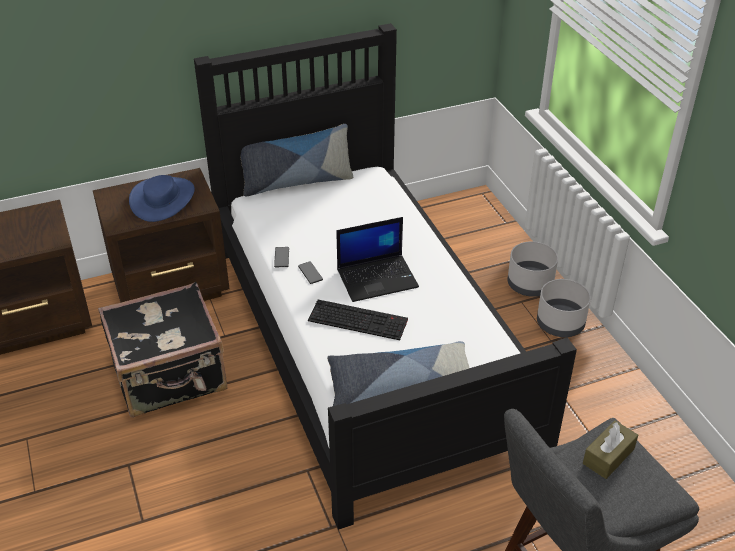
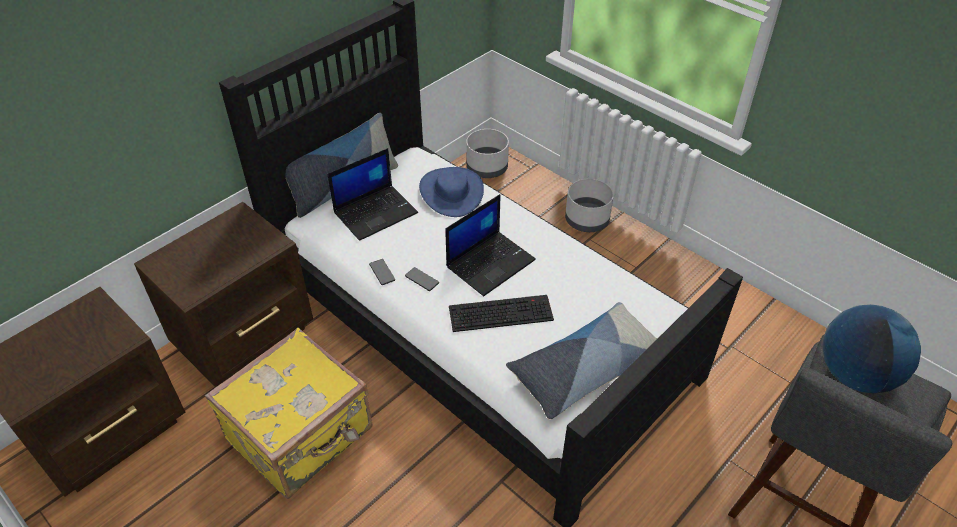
camera: 25 degrees left, 5 degrees up
black suitcase [98,282,227,417] -> yellow suitcase [205,328,373,499]
blue hat [129,175,195,222] -> blue hat moved to [419,167,484,217]
grey planter [537,279,591,337] -> grey planter moved to [466,129,509,178]
brown tissue box [583,420,638,479] -> globe [822,304,921,393]
none -> laptop [328,148,418,241]

